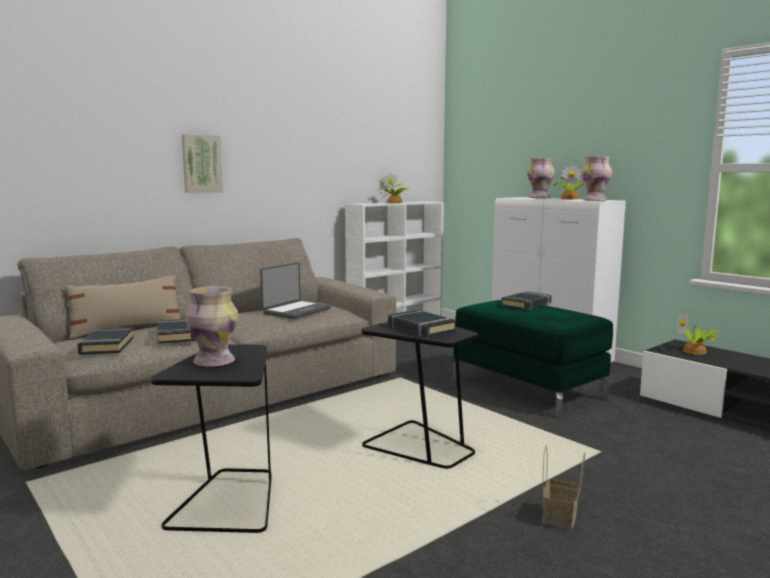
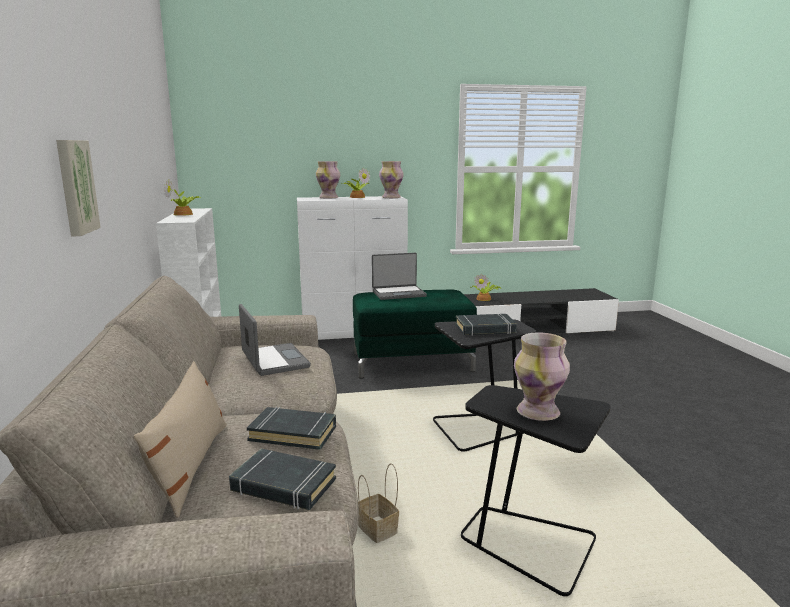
camera: 60 degrees left, 5 degrees up
black book [501,291,551,310] -> laptop [372,253,427,300]
basket [543,446,585,530] -> basket moved to [358,463,399,543]

